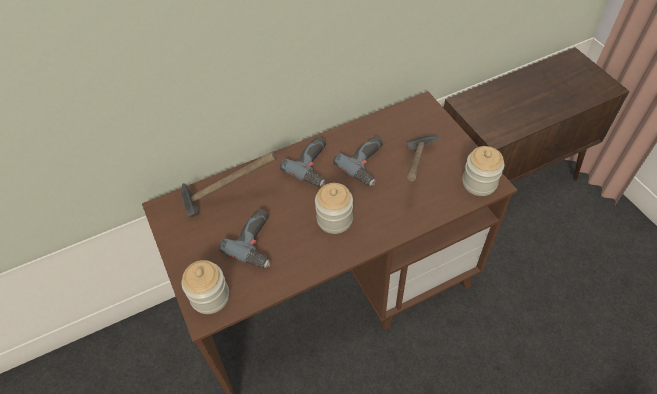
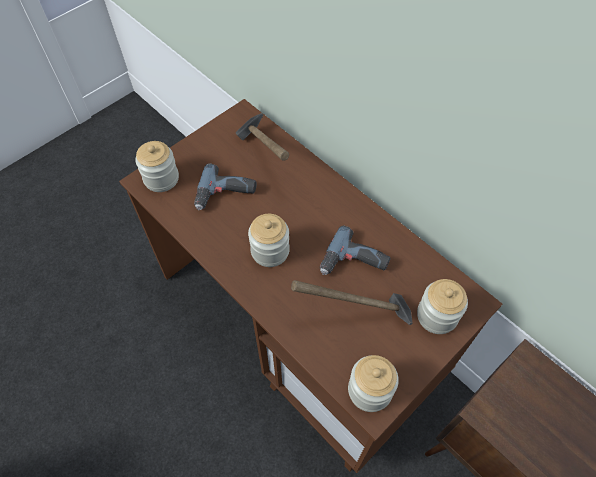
camera: 70 degrees right, 5 degrees up
power drill [280,137,326,187] -> none
none -> jar [417,279,468,334]

